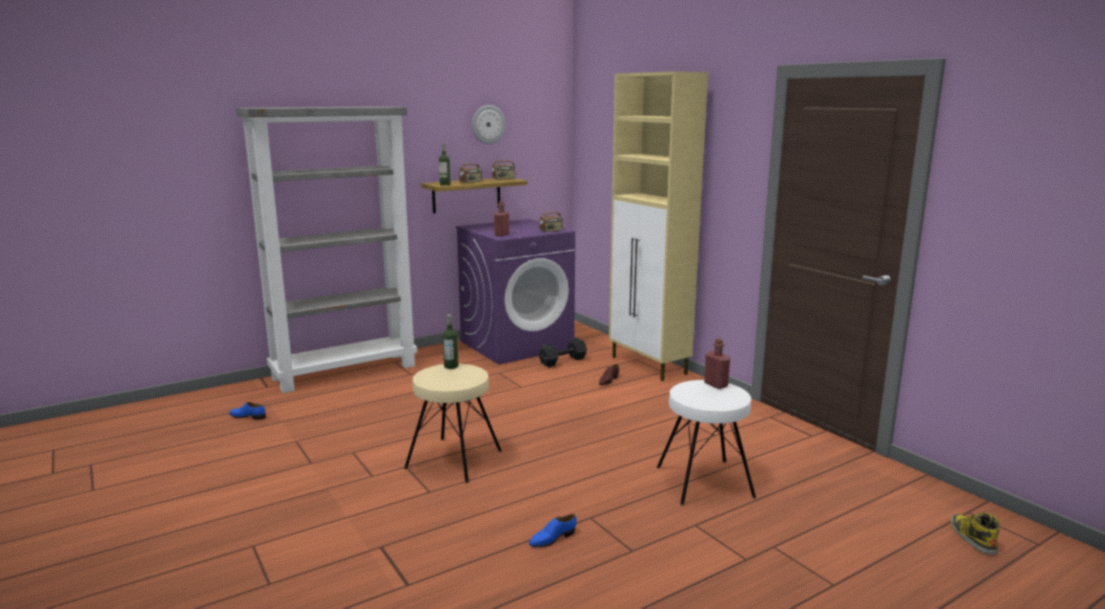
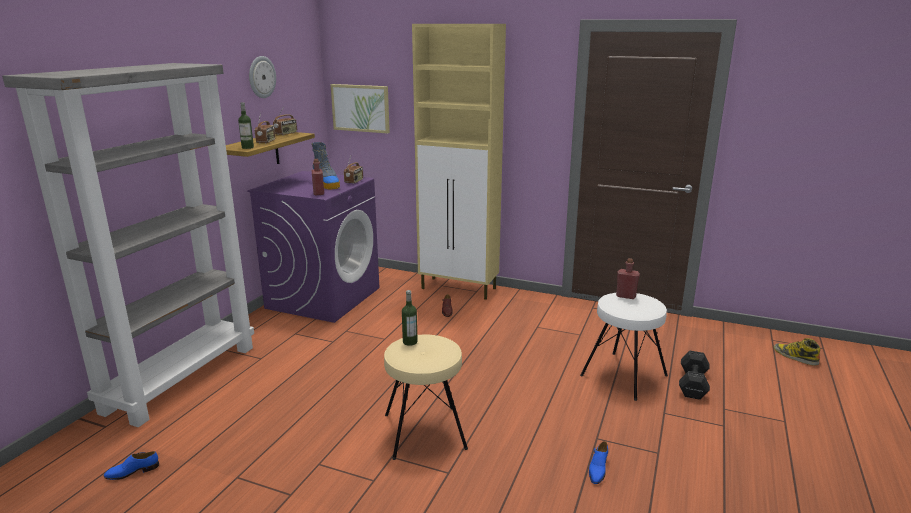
camera: 35 degrees left, 5 degrees up
black dumbbell [539,338,587,367] -> black dumbbell moved to [679,351,710,400]
none -> boot [311,142,340,190]
none -> picture [330,84,390,133]

